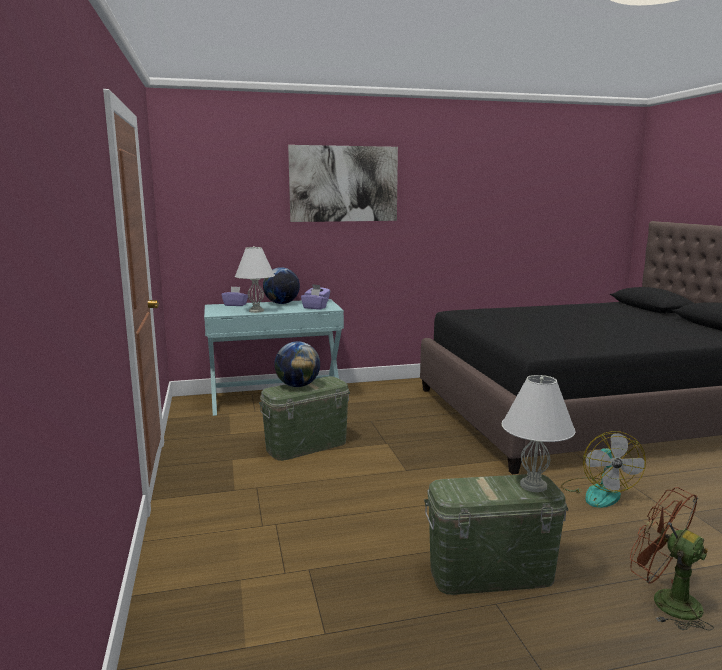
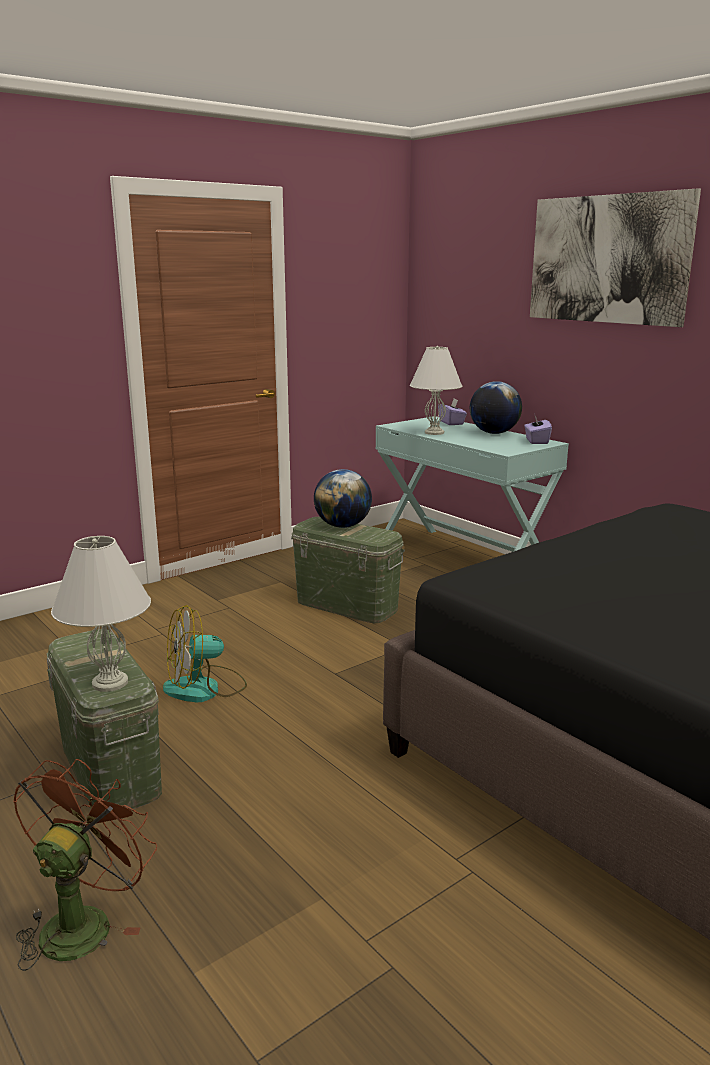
camera: 65 degrees right, 5 degrees up
purple tissue box [301,289,328,310] -> none
fan [561,431,646,508] -> fan moved to [163,605,247,702]

